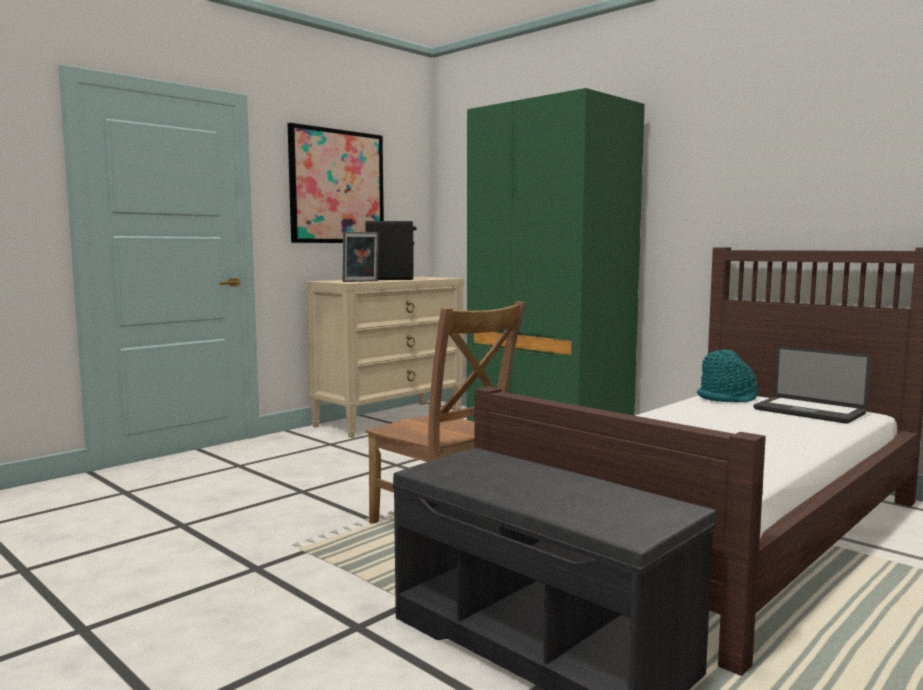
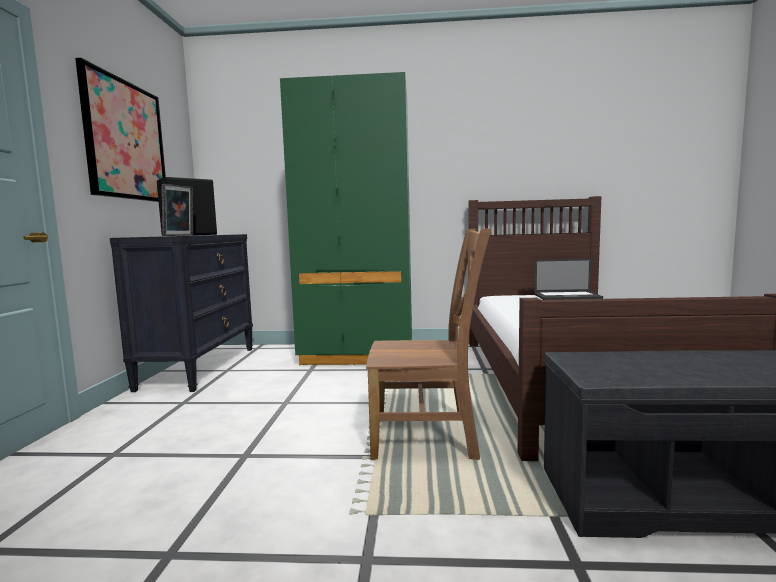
camera: 40 degrees left, 0 degrees up
beige dresser [305,277,464,438] -> black dresser [110,234,253,392]
turquoise hat [697,349,758,403] -> none

